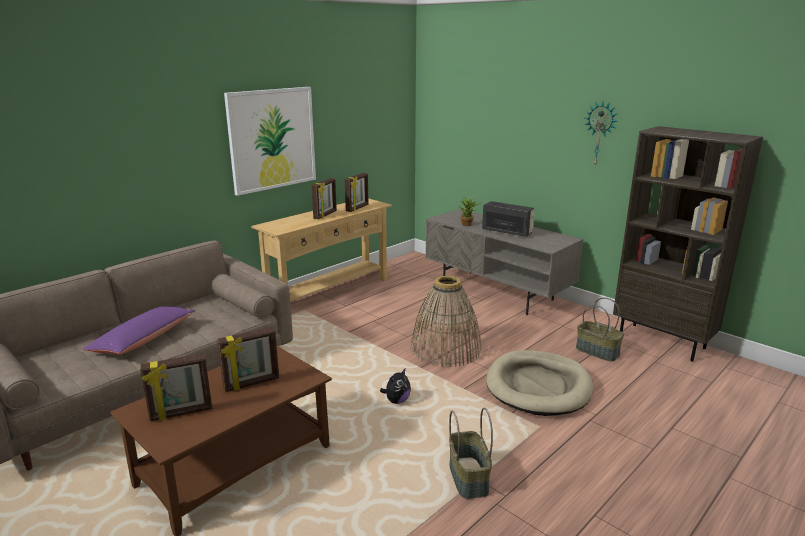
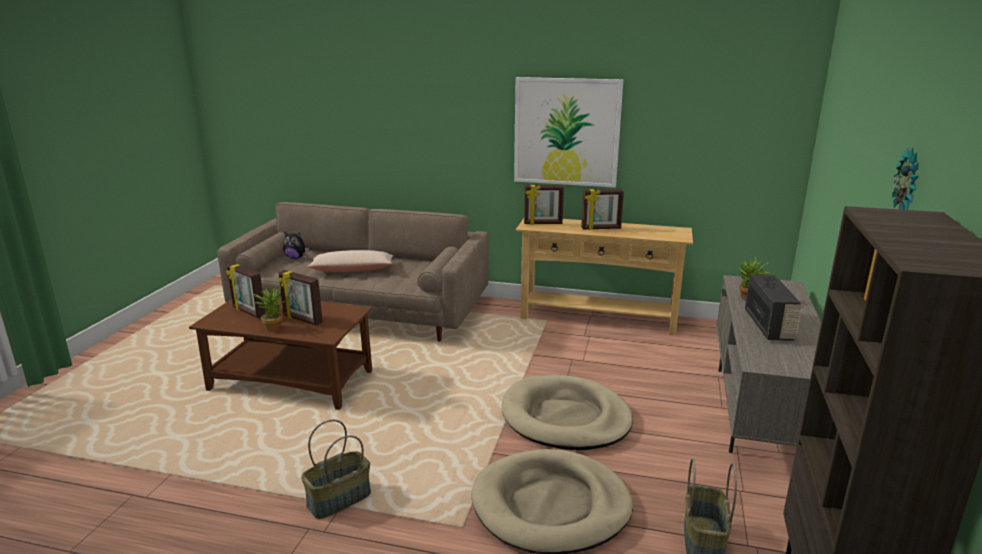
camera: 60 degrees right, 0 degrees up
purple pillow [82,306,196,355] -> beige pillow [307,250,393,272]
picture frame [345,173,369,212] -> picture frame moved to [524,185,564,224]
plush toy [380,369,411,404] -> plush toy moved to [283,232,309,259]
basket [411,276,481,367] -> beige dog bed [502,375,633,450]
none -> potted plant [253,286,285,331]

